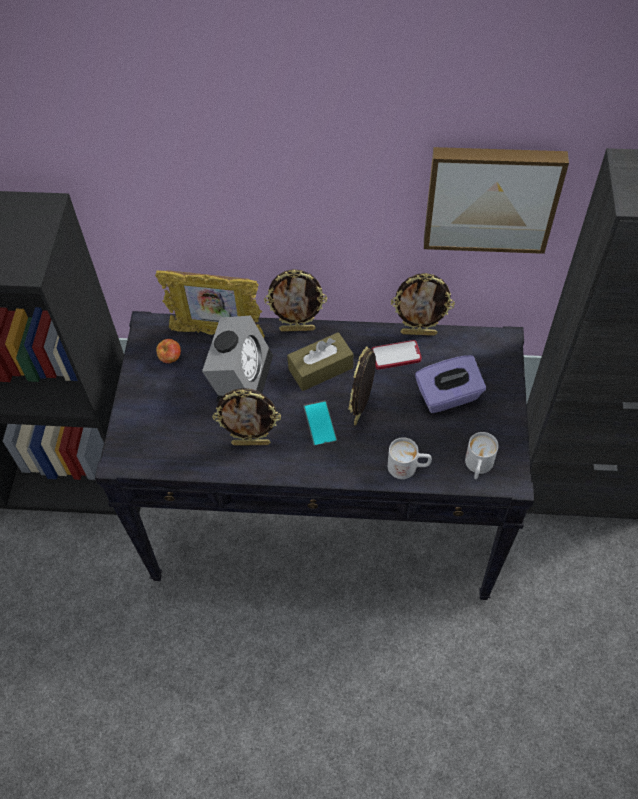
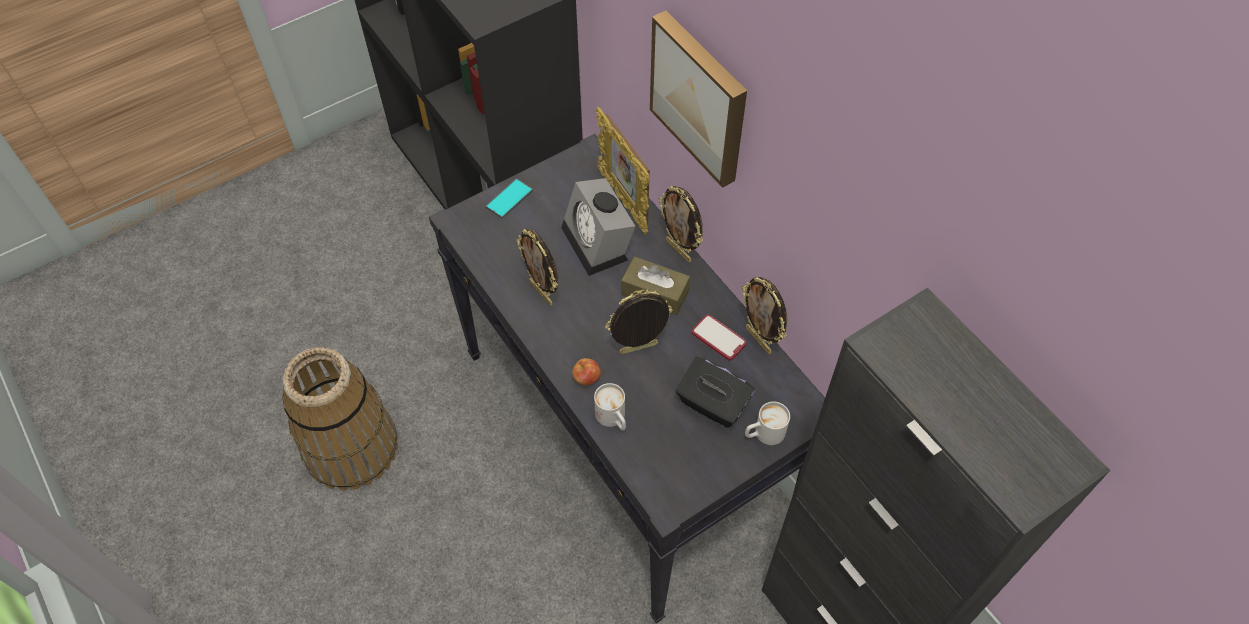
camera: 50 degrees right, 0 degrees up
apple [156,339,181,363] -> apple moved to [572,358,601,385]
alarm clock [202,316,273,402] -> alarm clock turned 90 degrees clockwise [561,178,635,276]
phone [303,400,337,447] -> phone moved to [486,178,533,219]
purple tissue box [415,355,486,413] -> black tissue box [676,357,755,428]
picture [424,147,569,254] -> picture moved to [650,11,747,188]
white mug [465,432,498,479] -> white mug moved to [745,401,790,445]
none -> basket [283,347,398,491]

